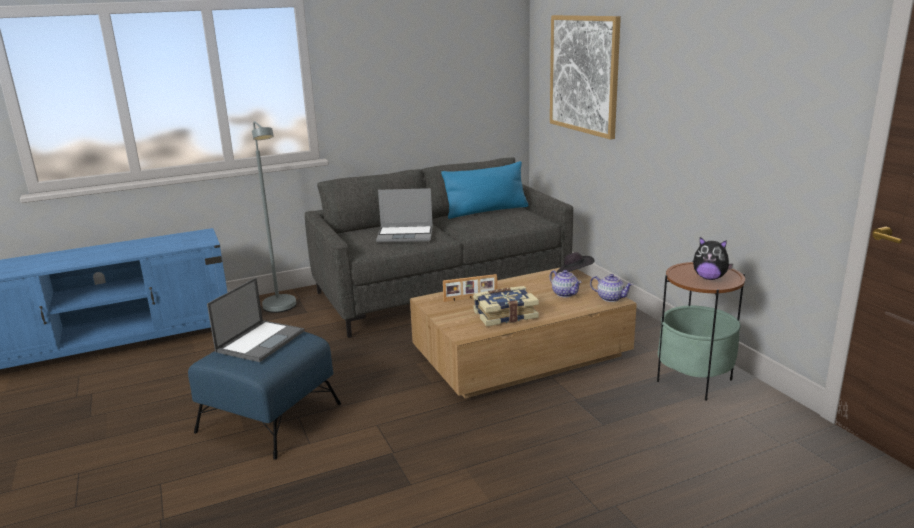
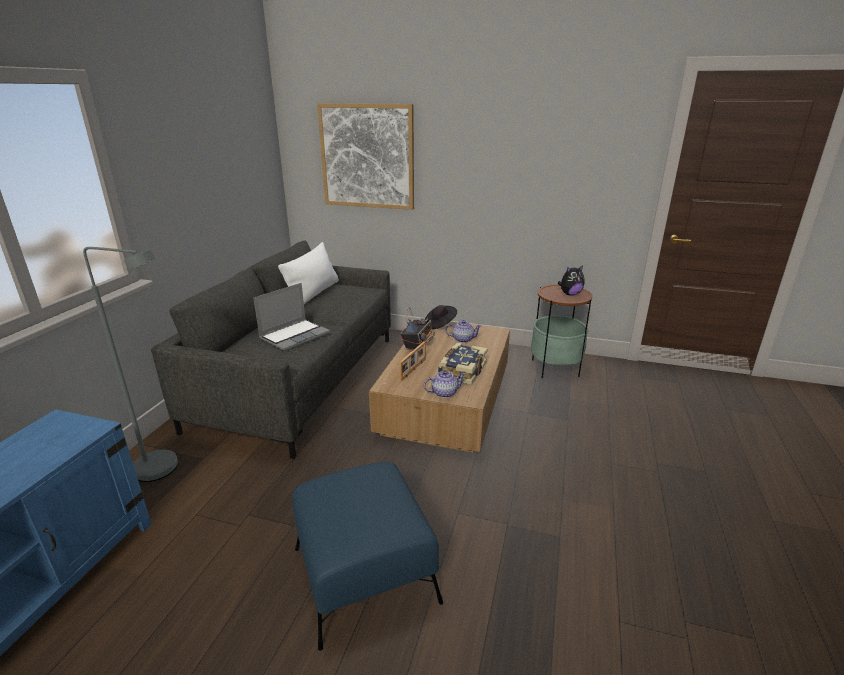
camera: 50 degrees left, 5 degrees up
laptop [207,278,304,362] -> none
blue pillow [441,161,528,219] -> white pillow [278,242,339,304]
teapot [590,274,633,302] -> teapot moved to [424,370,466,398]
none -> radio [400,307,435,350]

